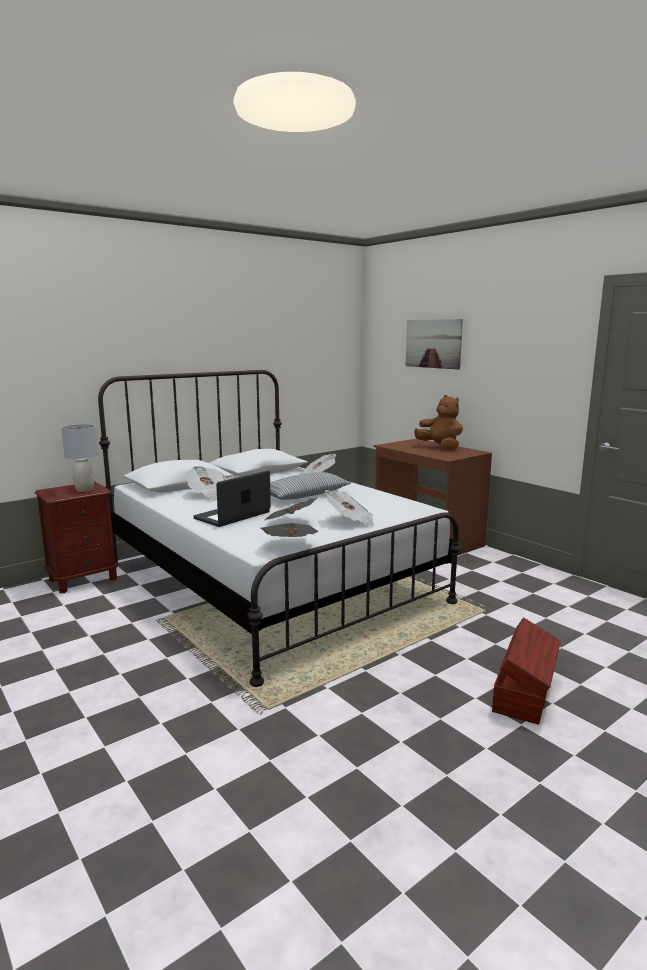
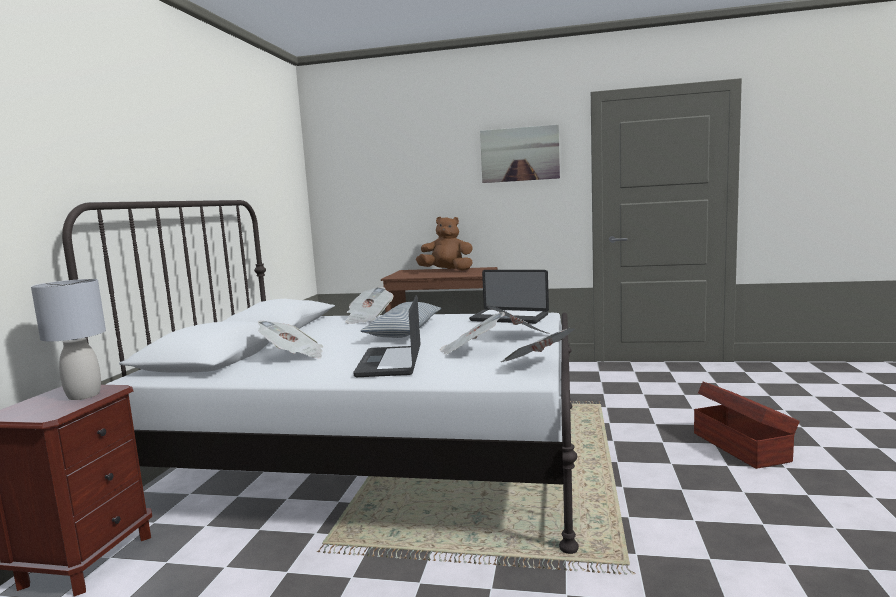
camera: 40 degrees left, 5 degrees down
picture [405,319,463,370] -> picture moved to [480,124,560,183]
none -> laptop [469,270,549,324]

